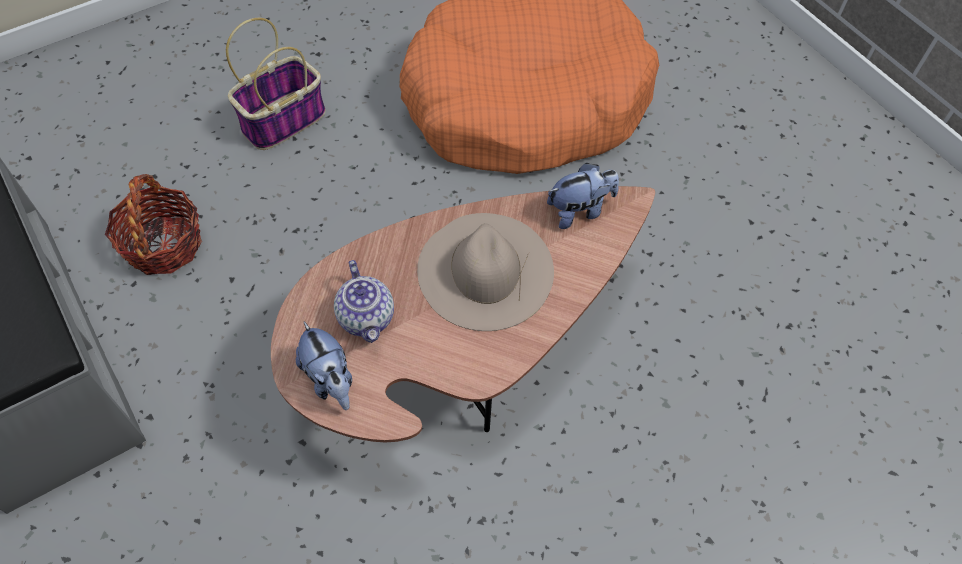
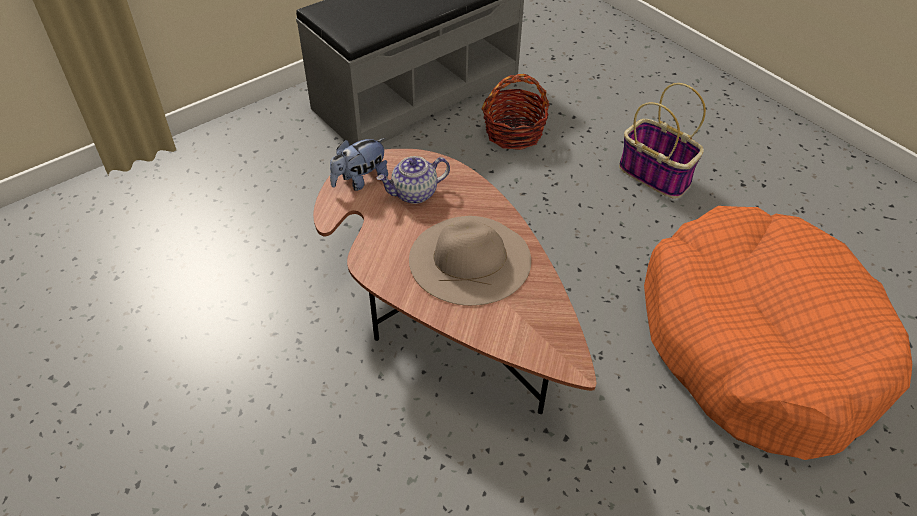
camera: 85 degrees right, 10 degrees down
plush toy [547,163,619,229] -> none

